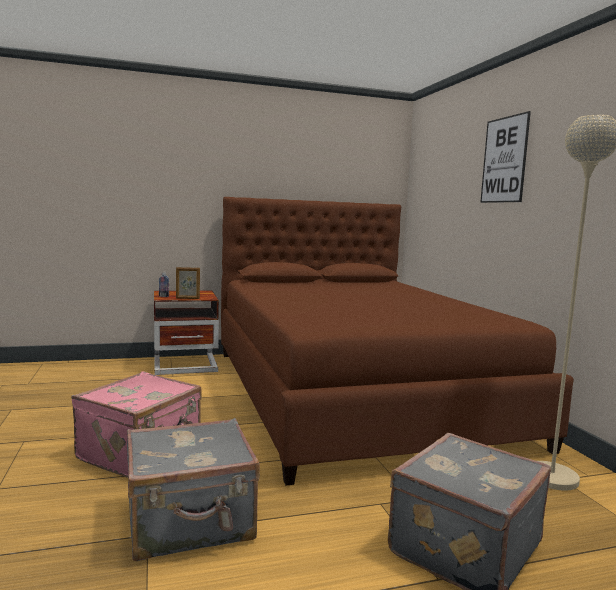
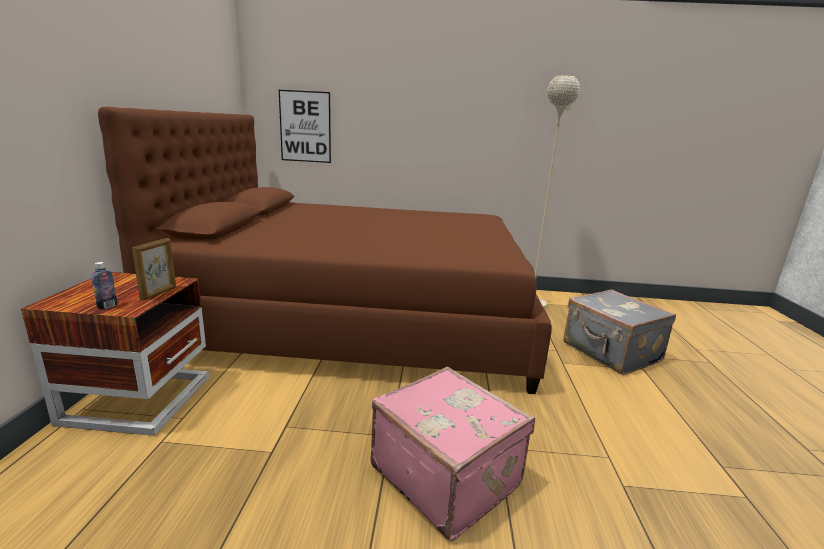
camera: 70 degrees left, 10 degrees up
grey suitcase [127,418,260,561] -> none
picture [480,111,531,203] -> picture moved to [279,90,331,163]

